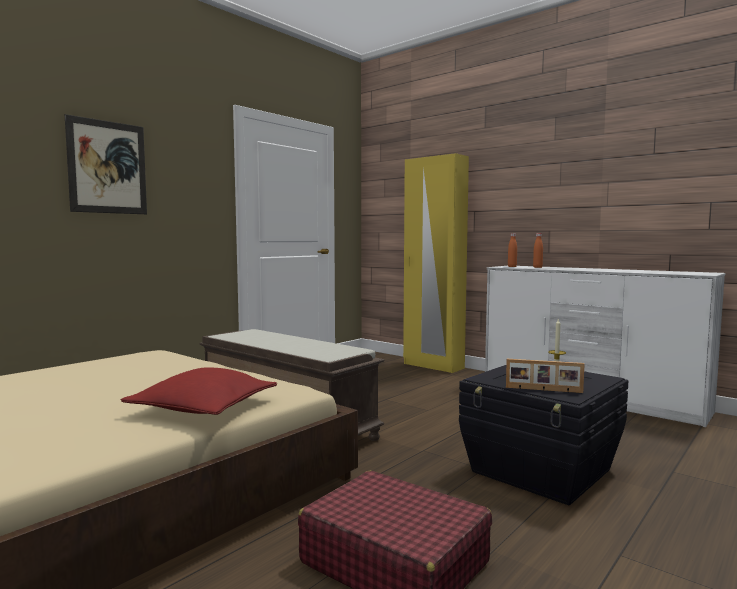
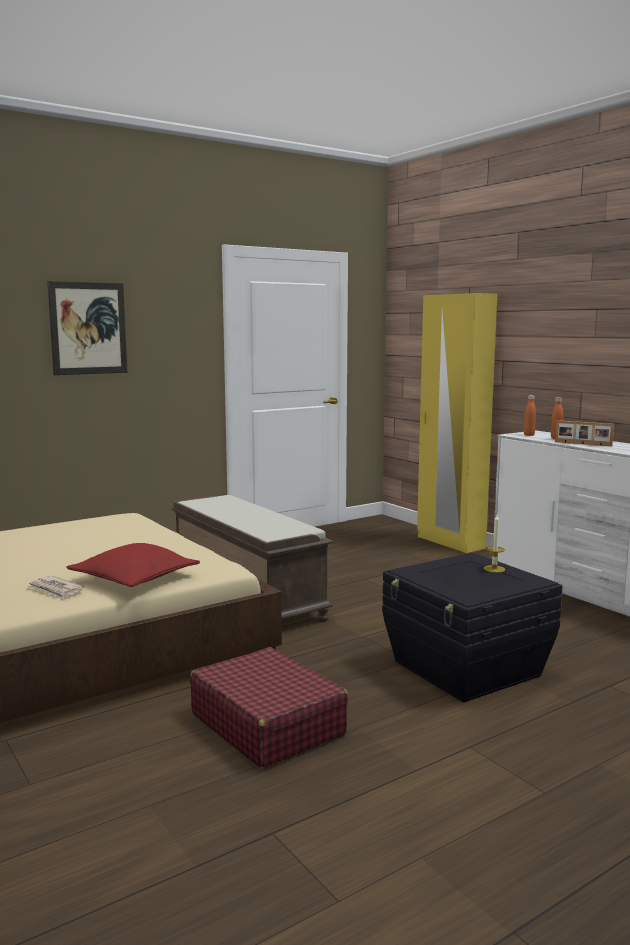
camera: 15 degrees right, 5 degrees up
picture frame [506,359,584,393] -> picture frame moved to [555,420,614,446]
none -> newspaper [27,575,85,600]

